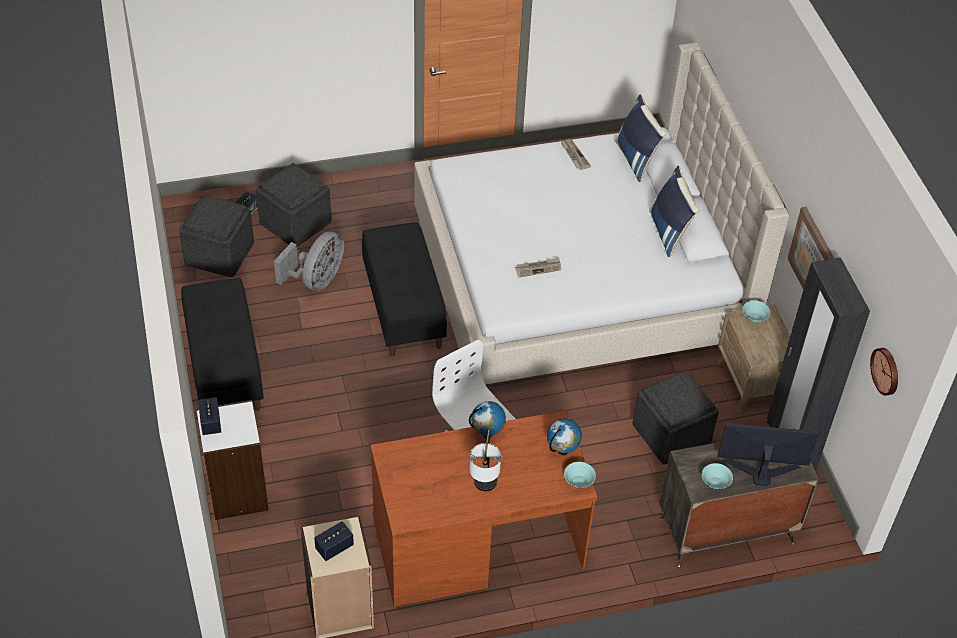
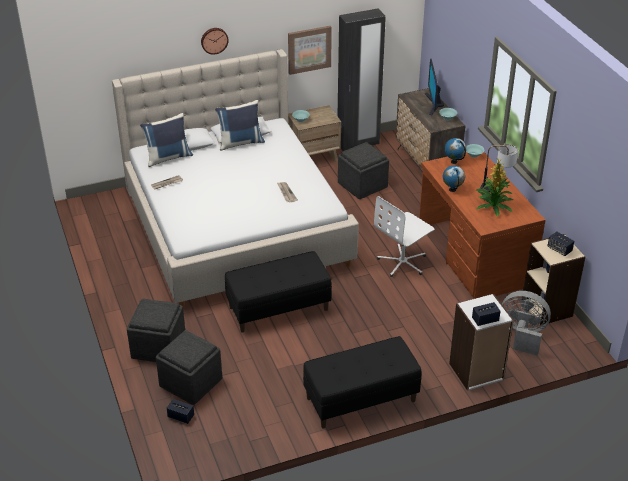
camera: 95 degrees left, 10 degrees down
grey ottoman [179,195,254,277] -> grey ottoman moved to [127,299,185,362]
grey fan [274,232,344,291] -> grey fan moved to [502,291,551,356]
wall clock [870,348,898,396] -> wall clock moved to [201,28,229,55]
none -> potted plant [475,158,513,217]

